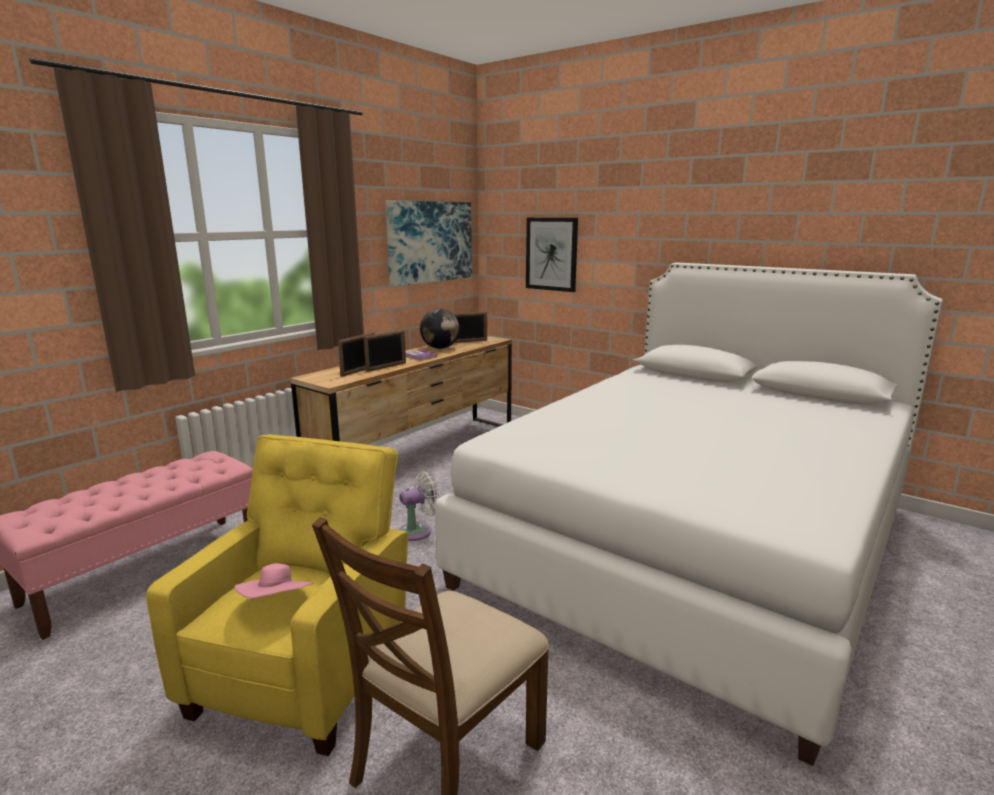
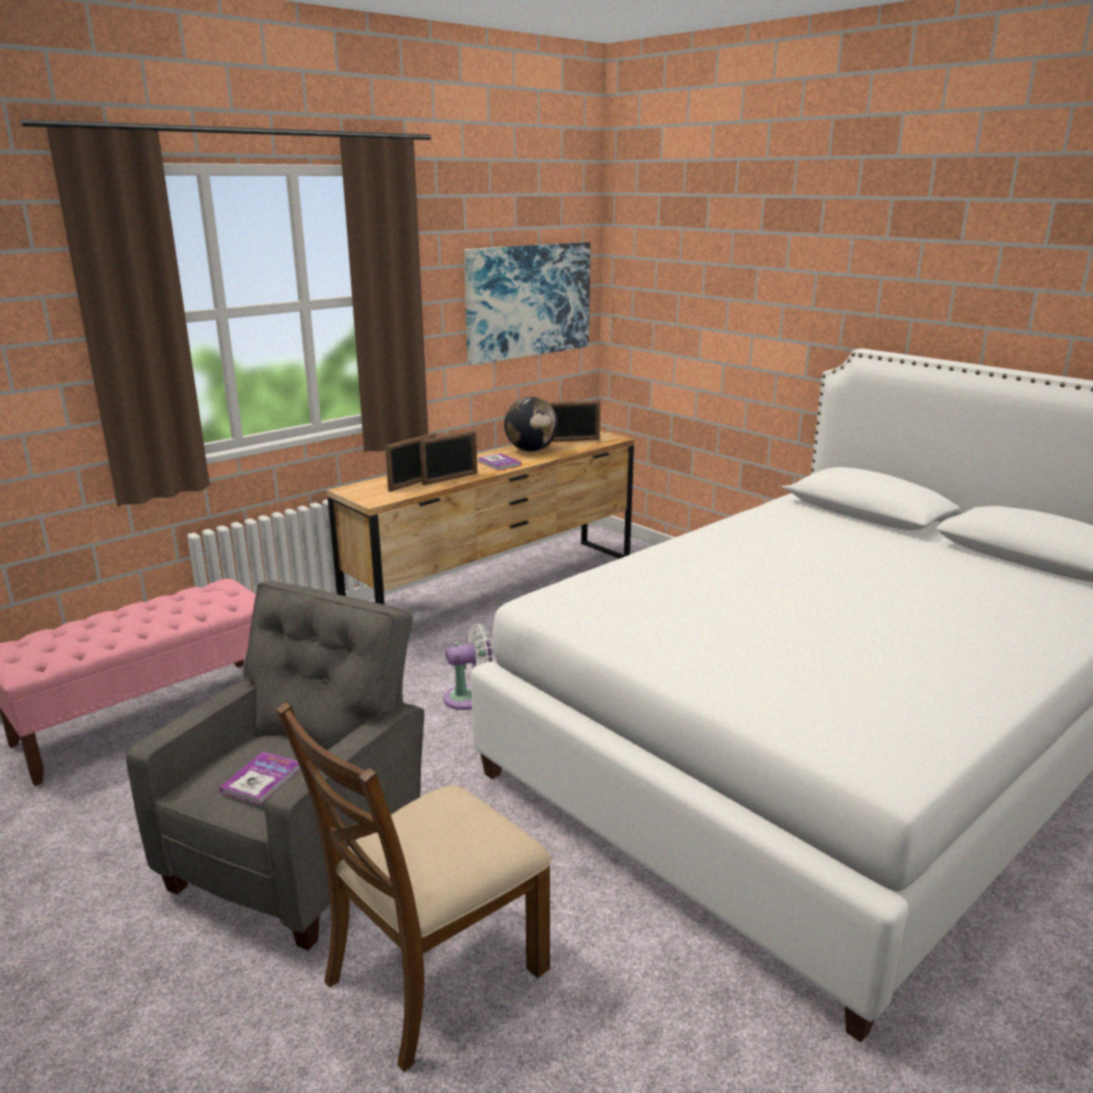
camera: 10 degrees right, 5 degrees up
yellow armchair [146,434,408,756] -> grey armchair [126,581,424,951]
pink hat [234,563,313,598] -> book [219,751,301,805]
picture [526,218,578,292] -> none

